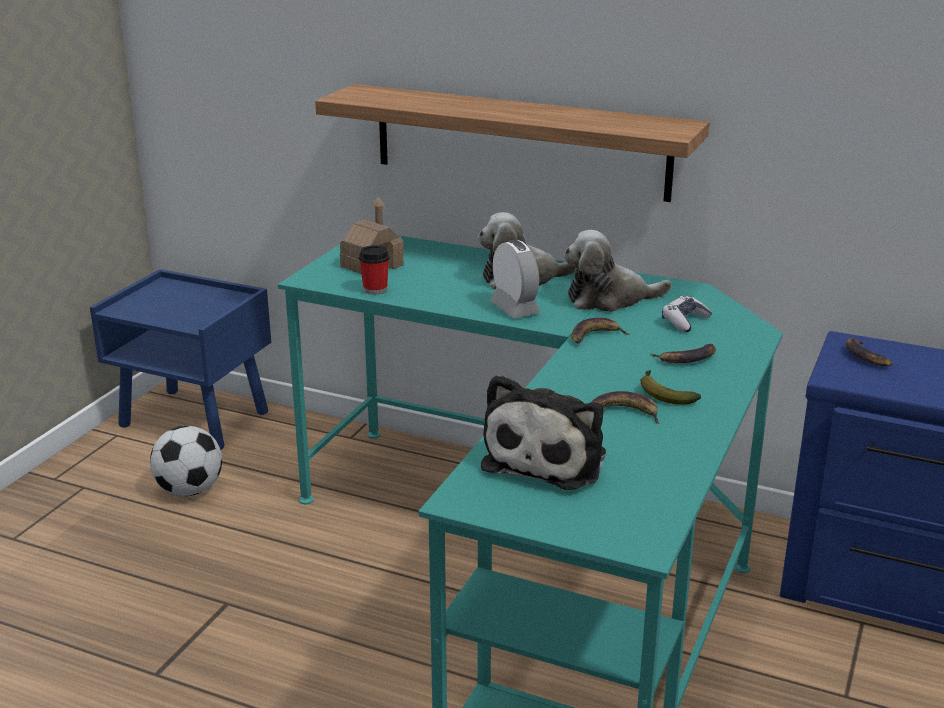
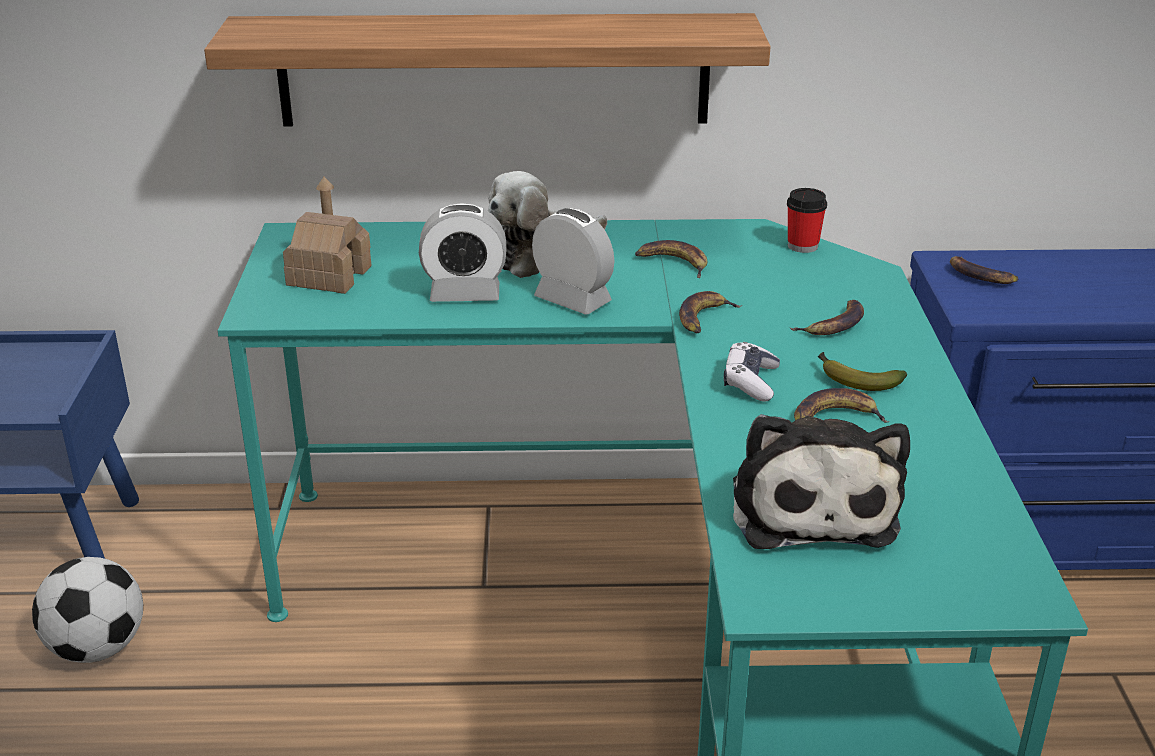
camera: 25 degrees left, 5 degrees up
cup [359,245,389,295] -> cup moved to [787,188,827,253]
plush toy [564,230,672,312] -> banana [635,240,708,278]
game controller [662,296,712,332] -> game controller moved to [724,342,780,402]
none -> alarm clock [419,203,507,302]

